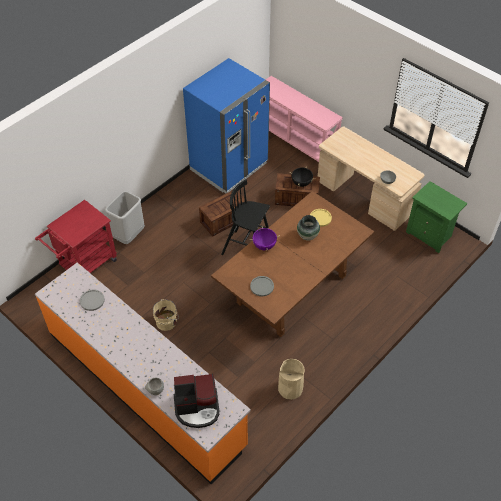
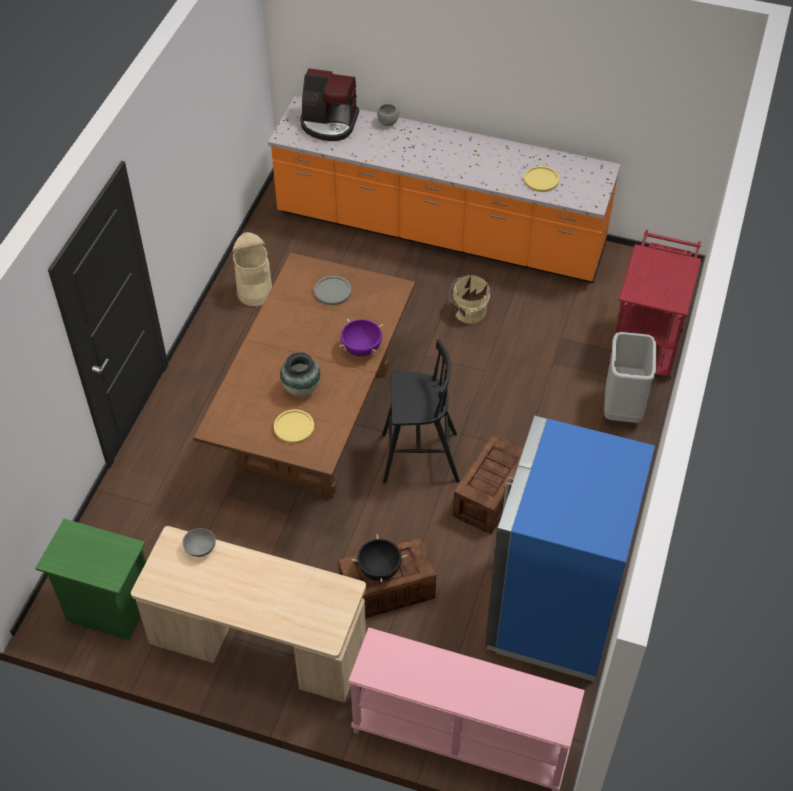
camera: 155 degrees right, 0 degrees up
grey plate [80,289,105,311] -> yellow plate [524,166,559,192]
coffee machine [174,374,219,428] -> coffee machine turned 135 degrees counterclockwise [300,68,359,141]

